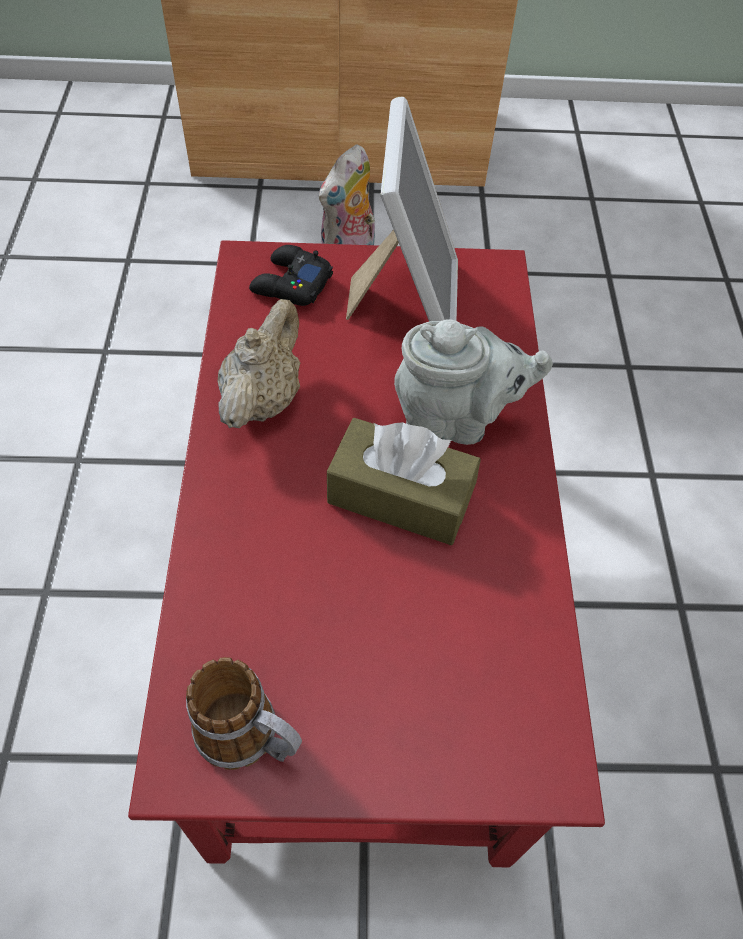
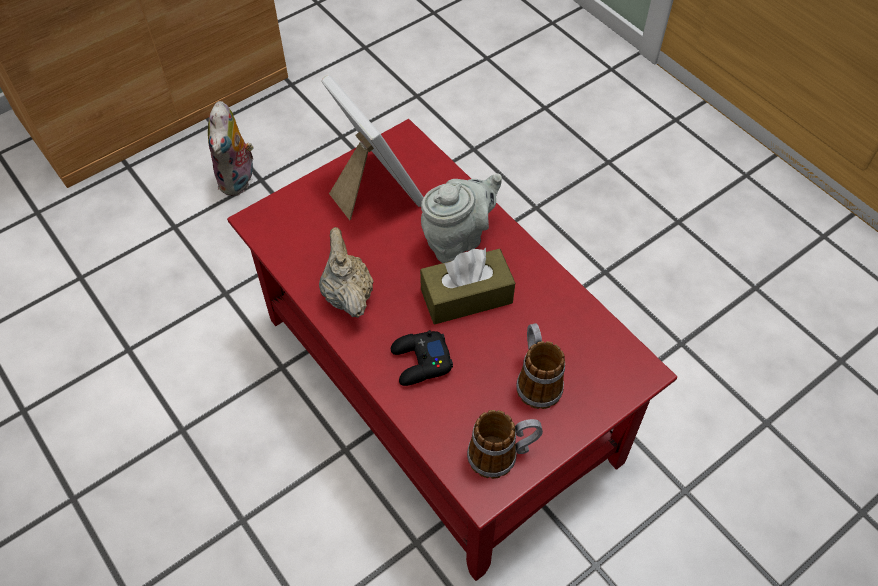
camera: 35 degrees left, 0 degrees up
black game controller [249,245,333,306] -> black game controller moved to [391,330,453,386]
none -> mug [516,323,565,409]

